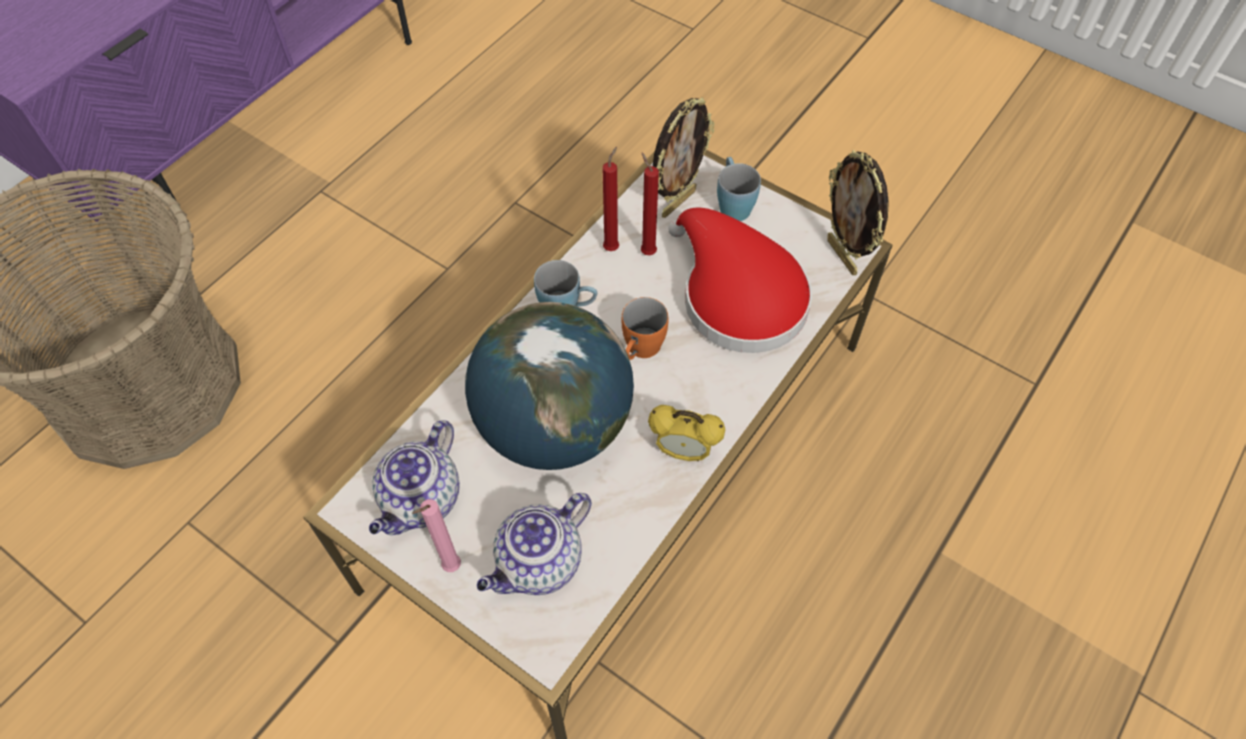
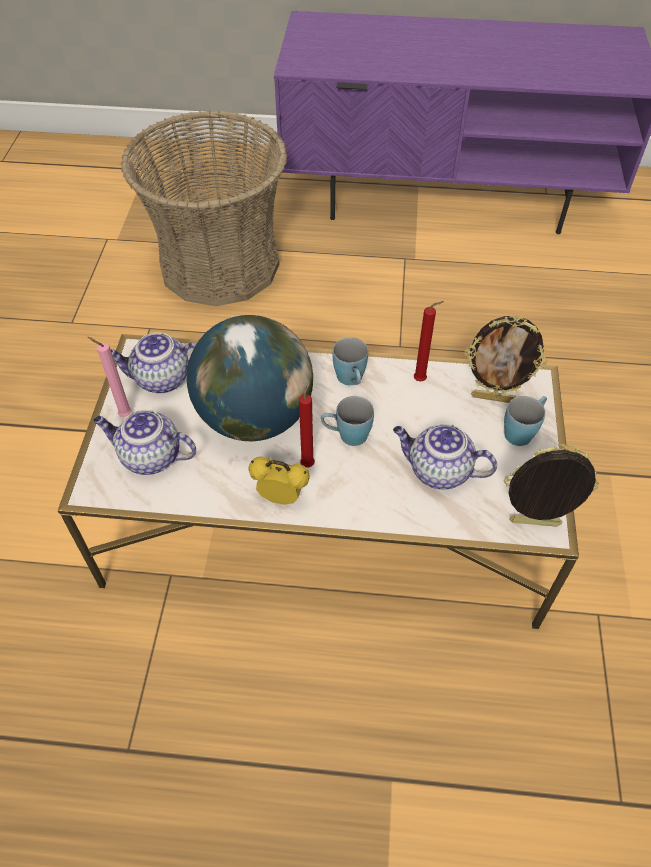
camera: 60 degrees right, 5 degrees down
orange mug [621,297,668,360] -> blue mug [321,396,374,446]
red candle [641,153,659,255] -> red candle moved to [299,381,315,468]
alarm clock [648,405,725,461] -> alarm clock turned 120 degrees clockwise [248,457,310,505]
red hat [668,208,812,353] -> teapot [393,424,497,489]
picture frame [827,150,889,275] -> picture frame turned 60 degrees clockwise [504,444,599,527]

